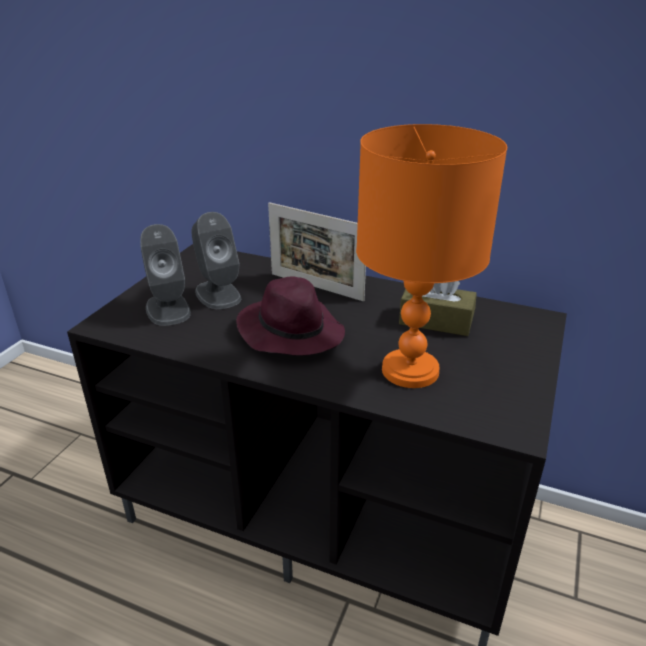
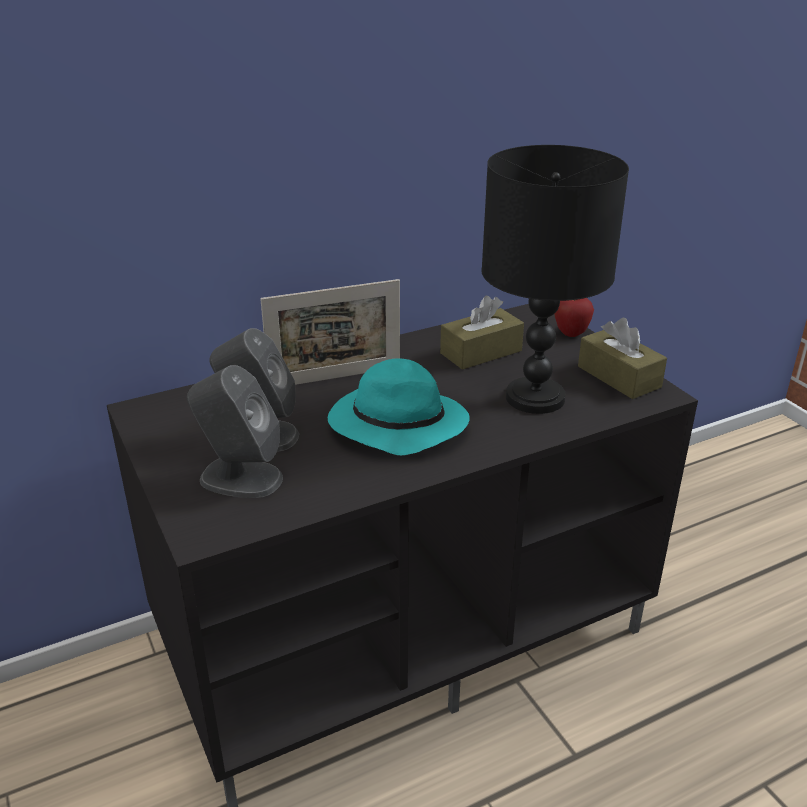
camera: 50 degrees left, 0 degrees up
purple hat [236,276,345,356] -> turquoise hat [328,358,470,455]
orange table lamp [356,124,507,388] -> black table lamp [481,145,629,414]
none -> apple [555,298,594,337]
none -> brown tissue box [578,318,667,399]

